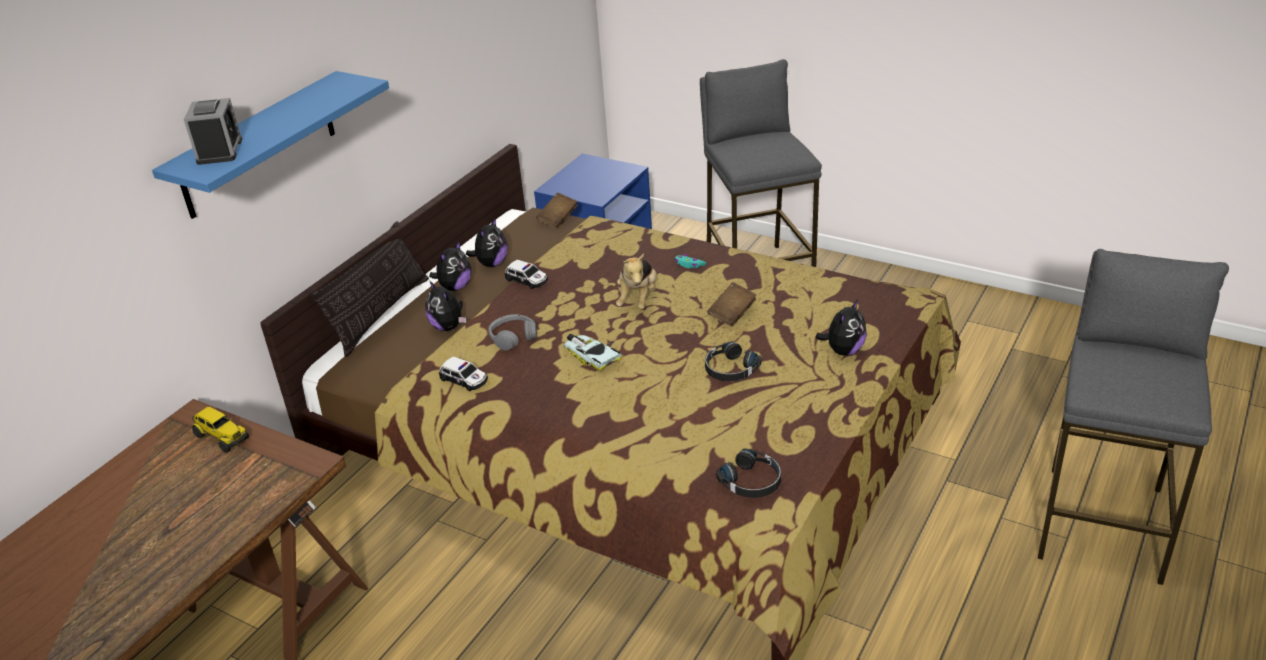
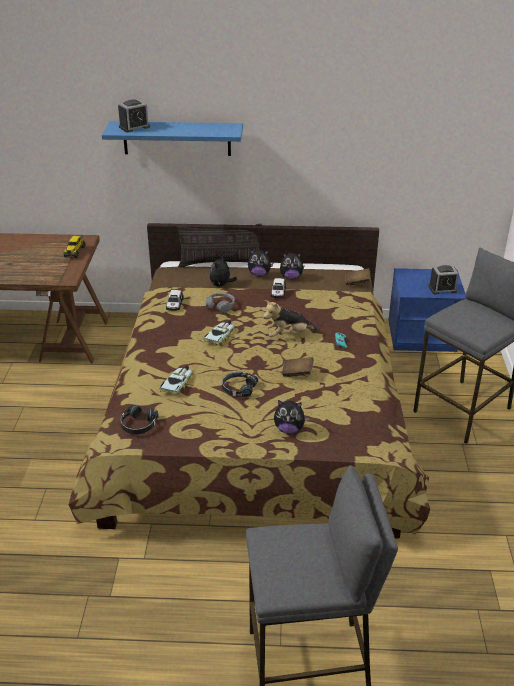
camera: 60 degrees right, 0 degrees up
none -> toy car [159,365,193,395]
none -> alarm clock [428,265,459,294]

